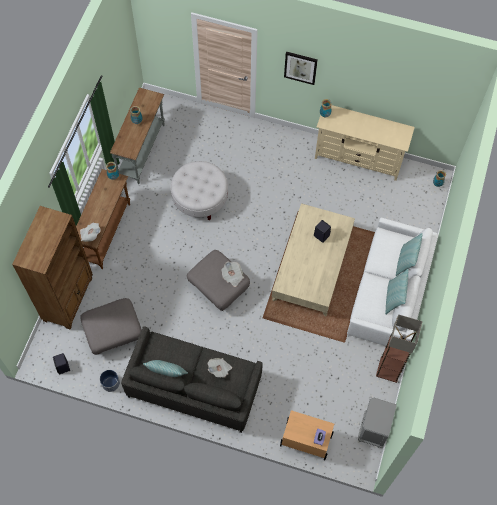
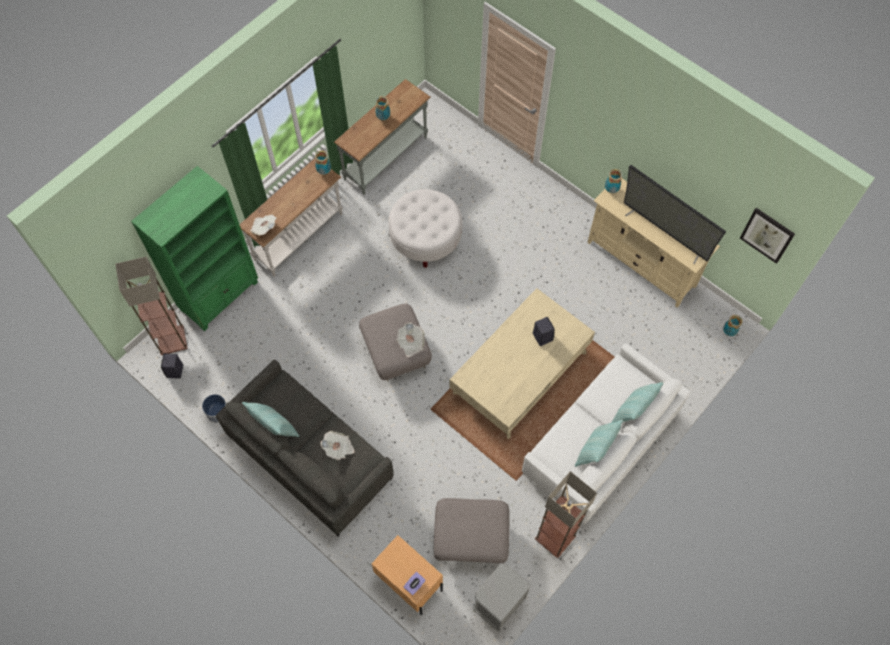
camera: 25 degrees right, 0 degrees up
brown bookcase [12,206,93,329] -> green bookcase [131,166,258,331]
brown console table [76,169,130,269] -> white console table [239,158,343,277]
grey ottoman [80,298,142,355] -> grey ottoman moved to [434,498,509,563]
picture [284,51,318,85] -> picture moved to [740,208,795,264]
none -> floor lamp [115,257,187,355]
none -> television [624,165,726,264]

